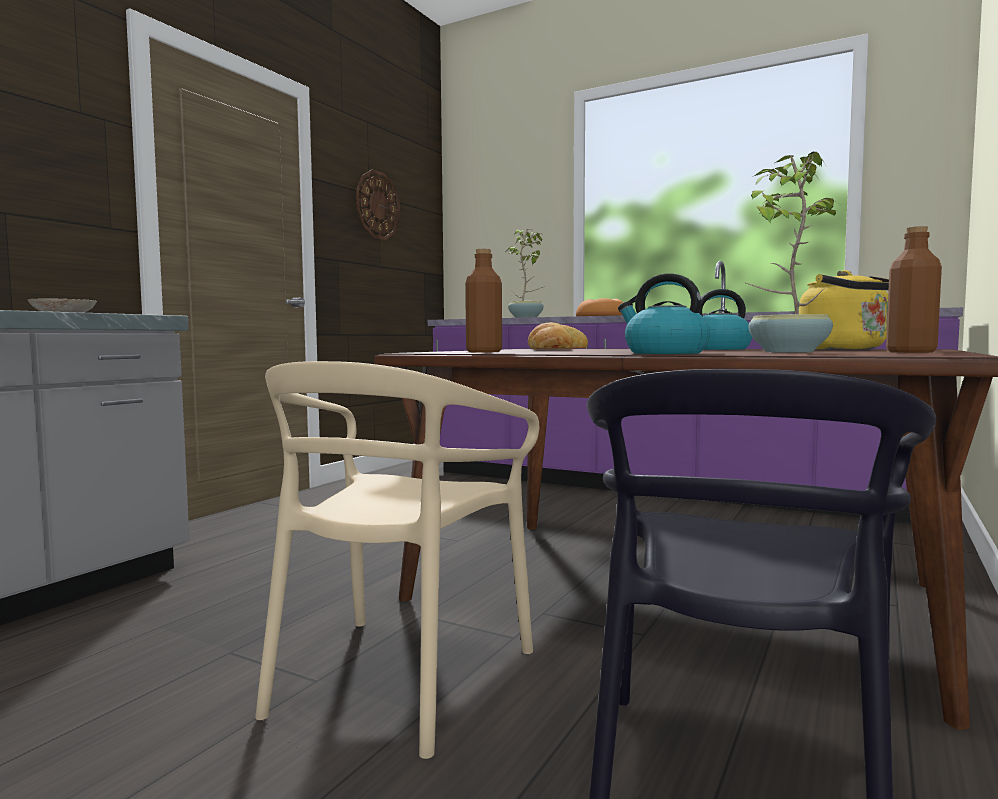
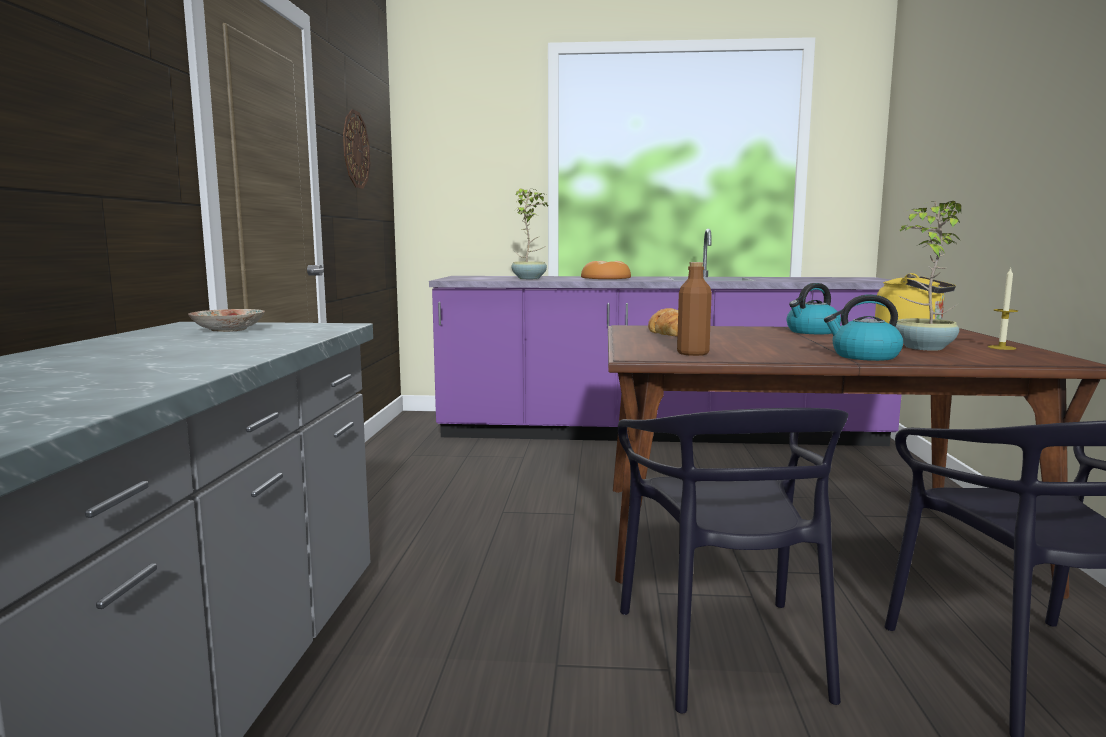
camera: 25 degrees left, 5 degrees up
beige chair [255,361,539,759] -> black chair [618,408,848,713]
brown bottle [886,226,942,353] -> candle [988,268,1018,350]

